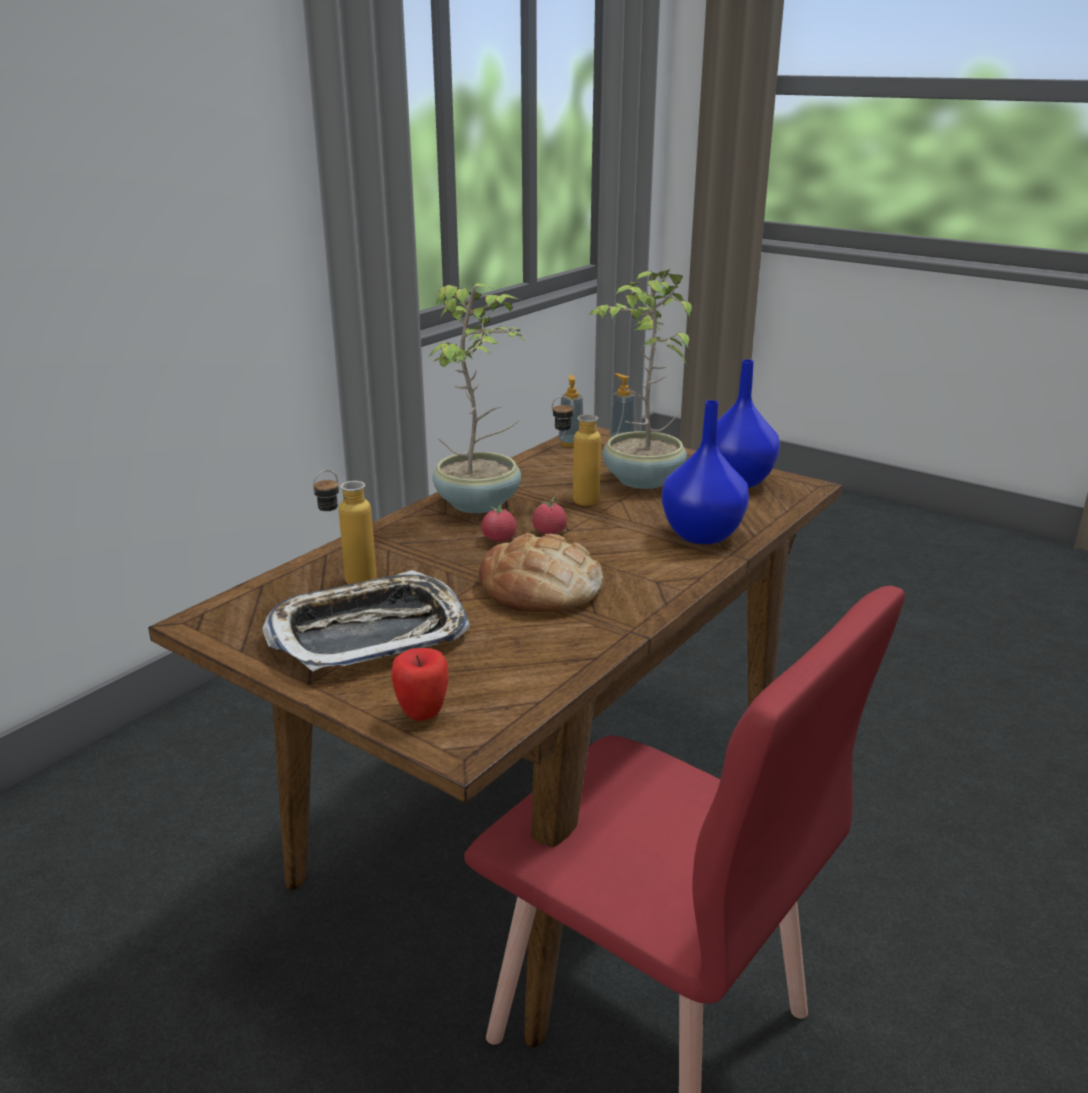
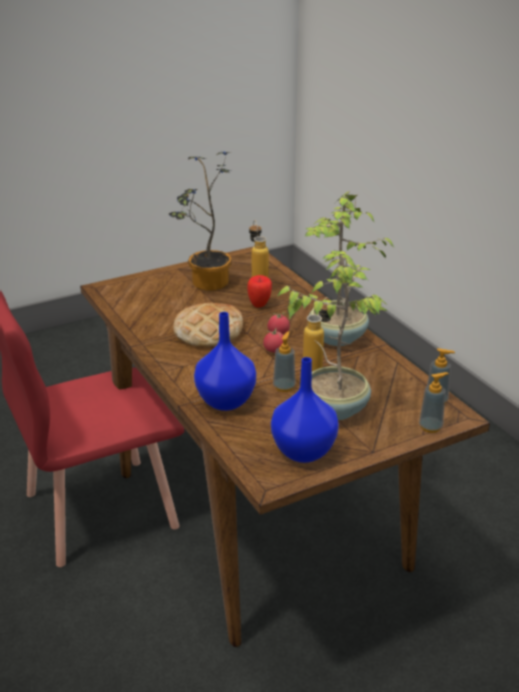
camera: 115 degrees right, 5 degrees up
tray [262,570,470,672] -> potted plant [169,151,232,291]
apple [391,648,449,721] -> apple moved to [247,275,272,308]
none -> soap dispenser [273,331,295,392]

